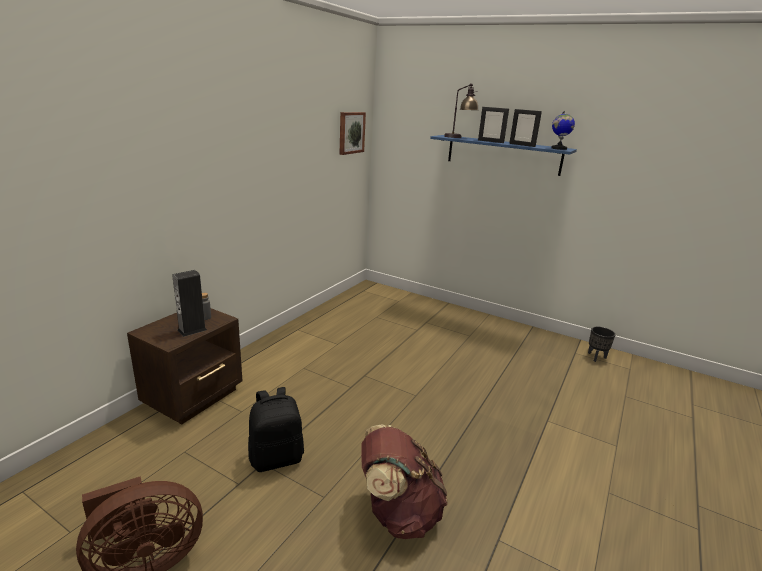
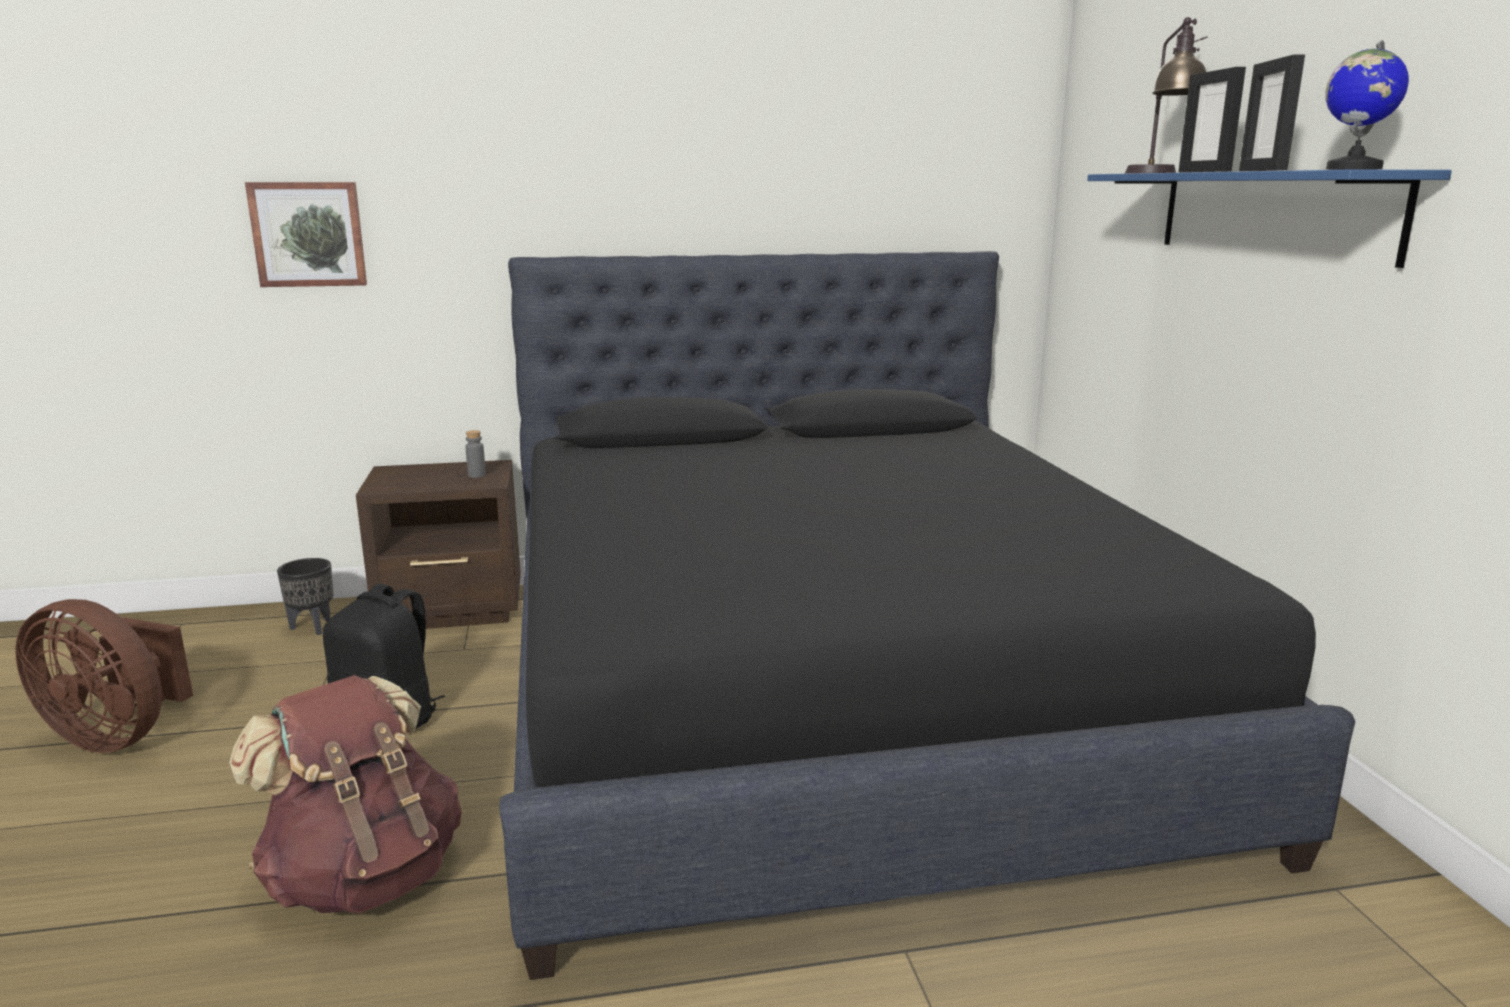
camera: 50 degrees right, 5 degrees down
speaker [172,270,207,337] -> none
picture [339,112,366,155] -> picture moved to [245,182,367,287]
black planter [588,327,615,362] -> black planter moved to [277,558,334,635]
none -> black bed [499,251,1355,980]

